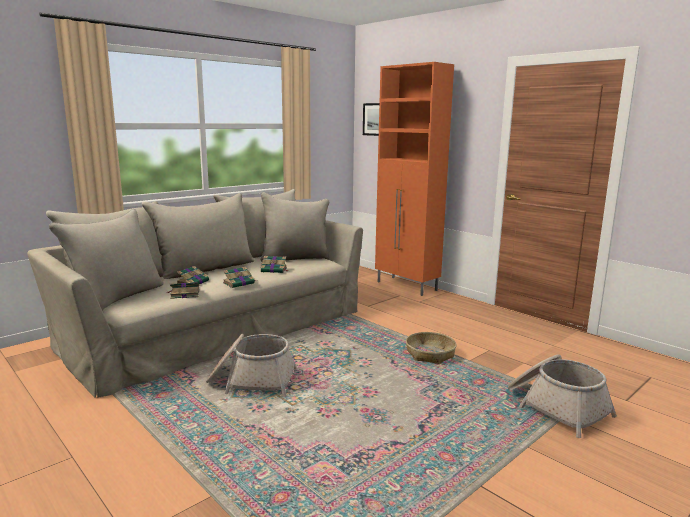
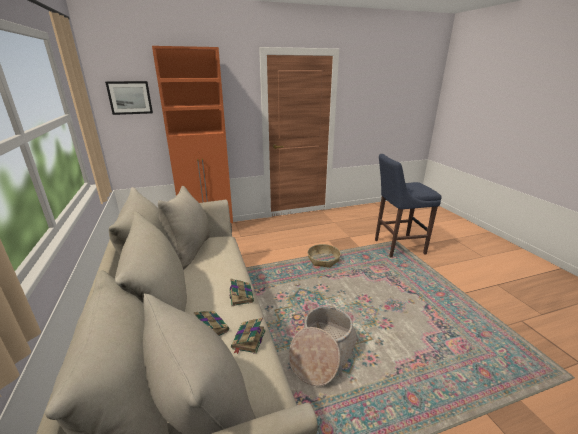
camera: 65 degrees left, 10 degrees up
book [261,256,289,273] -> none
basket [508,354,617,438] -> blue stool [375,154,442,257]

